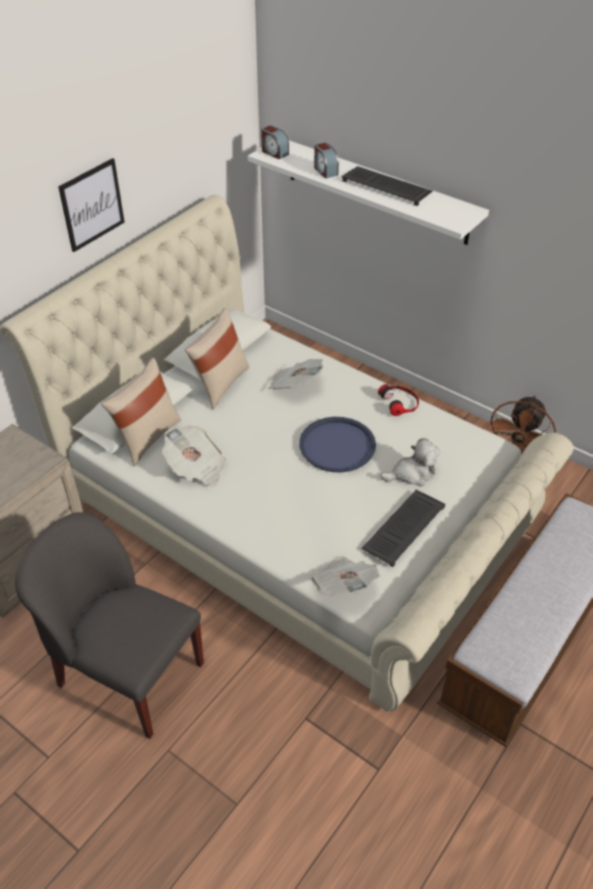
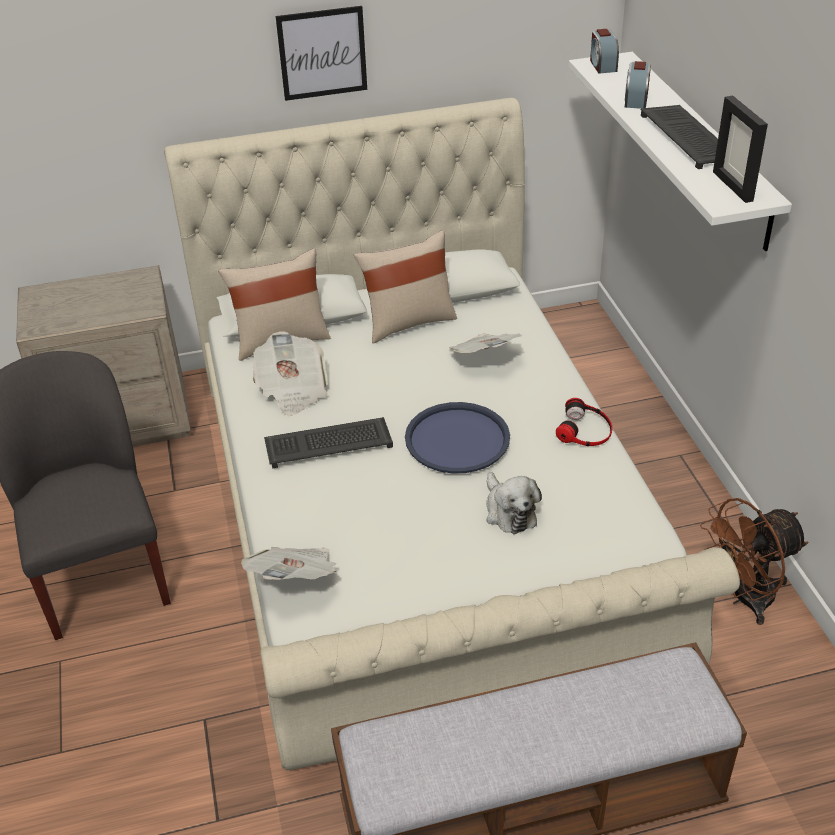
camera: 40 degrees right, 5 degrees down
keyboard [361,490,446,567] -> keyboard moved to [264,417,393,468]
plush toy [380,438,440,487] -> plush toy turned 45 degrees clockwise [486,472,542,534]
none -> picture frame [713,95,768,203]

